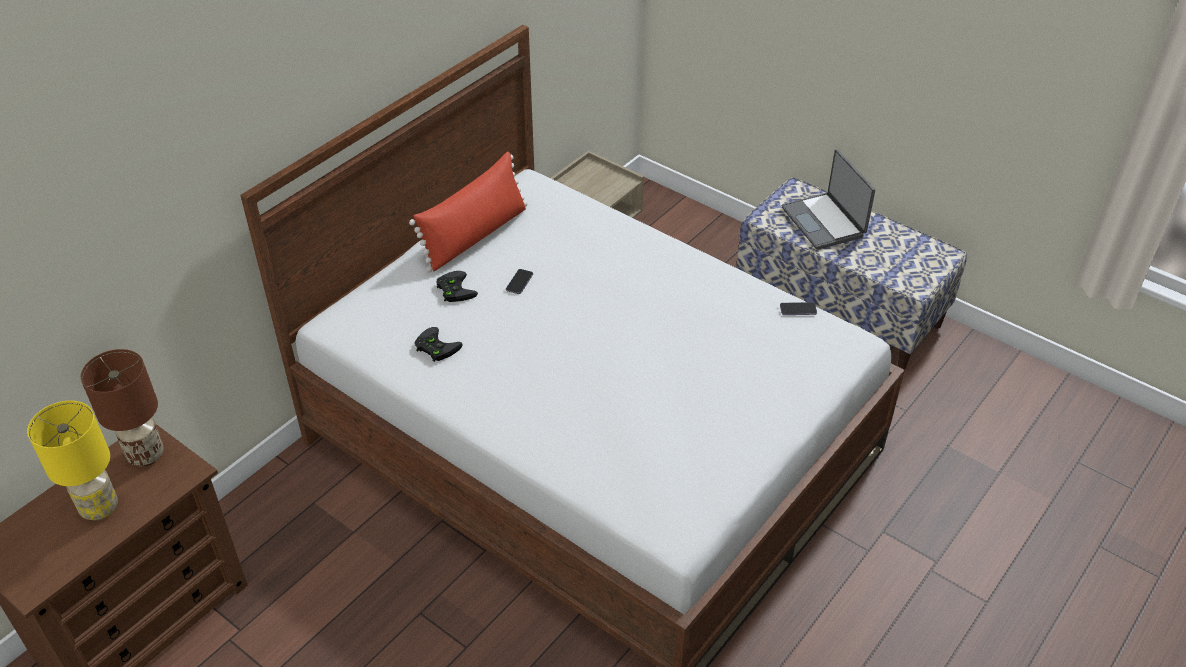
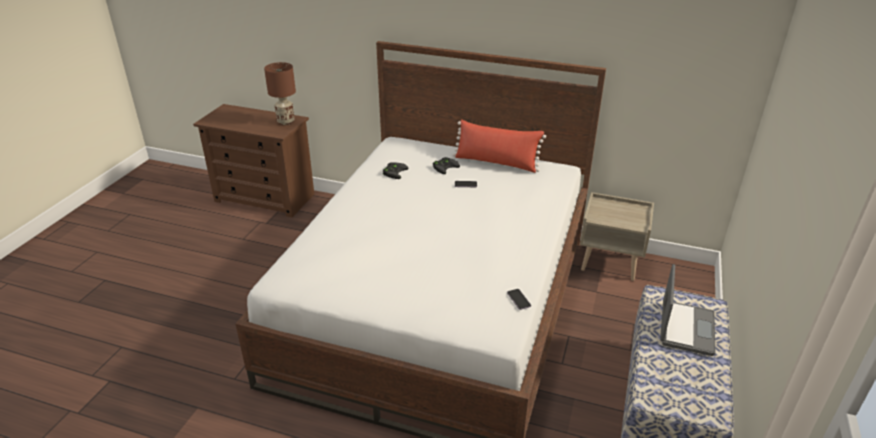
camera: 70 degrees right, 10 degrees down
yellow table lamp [27,401,118,520] -> none
laptop [781,149,875,250] -> laptop turned 150 degrees clockwise [660,264,715,356]

